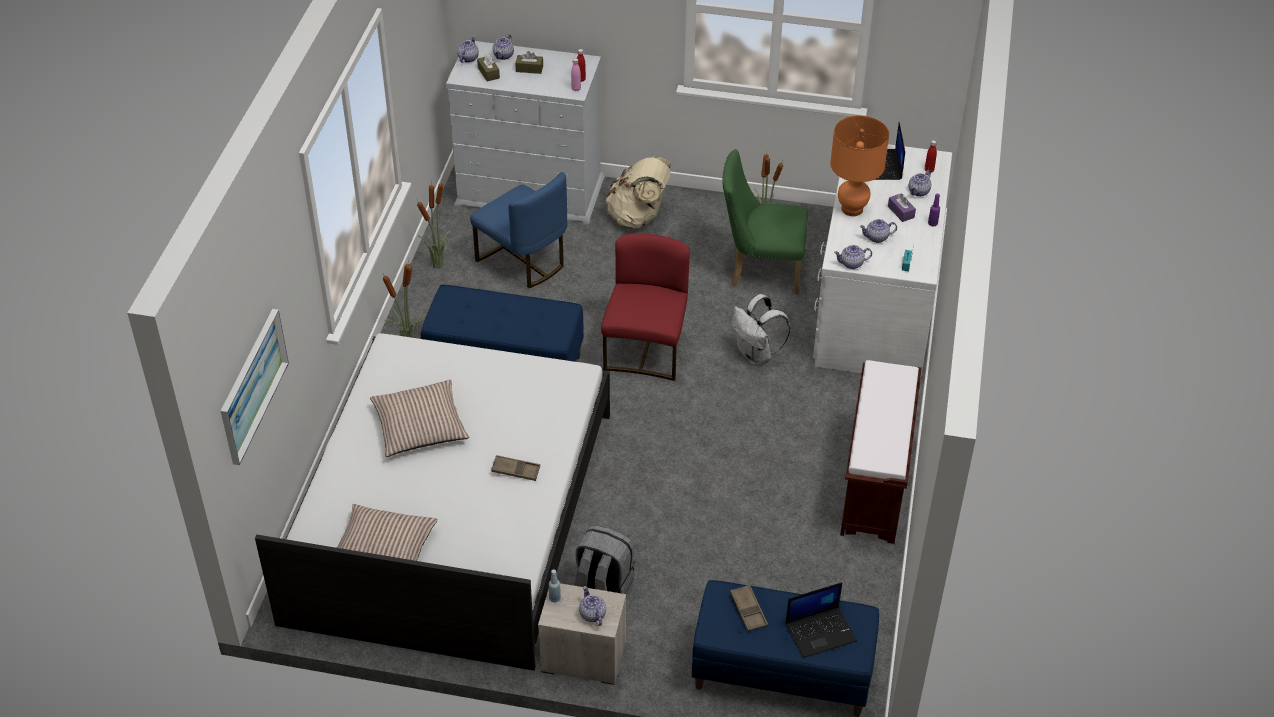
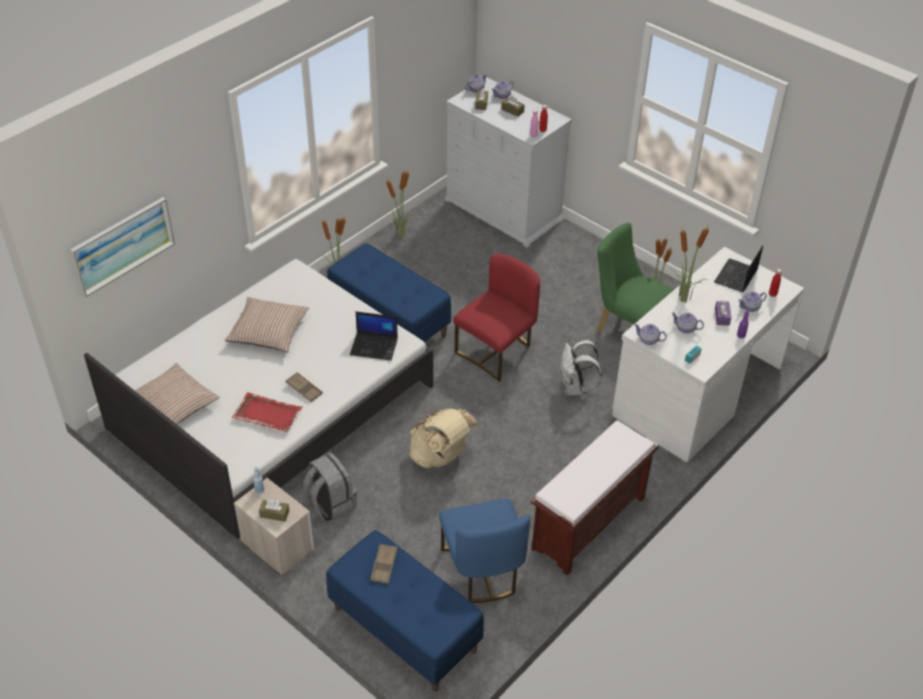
camera: 30 degrees right, 0 degrees up
blue chair [470,172,567,288] -> blue chair moved to [439,498,530,603]
teapot [579,586,606,626] -> brown tissue box [259,499,289,522]
beige backpack [605,157,671,228] -> beige backpack moved to [410,408,477,468]
laptop [786,582,857,658] -> laptop moved to [350,311,398,361]
orange table lamp [830,116,889,216] -> potted plant [669,225,709,302]
none -> red tray [232,392,303,432]

